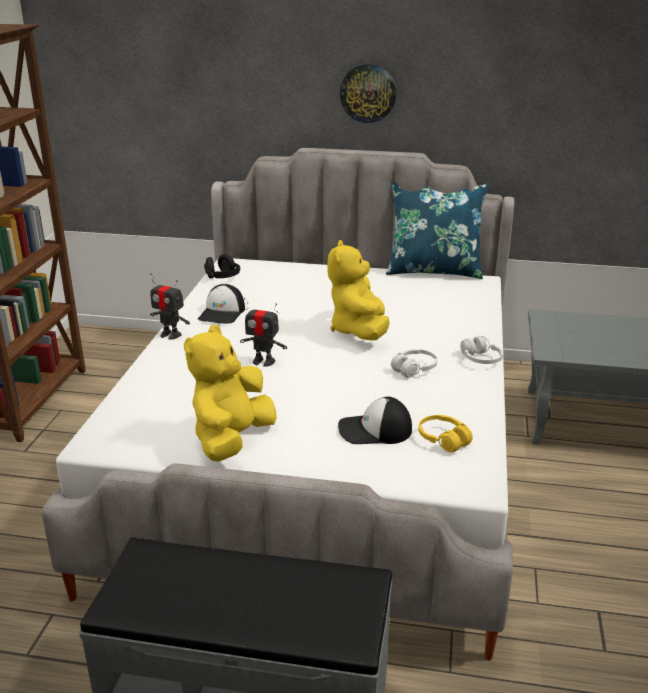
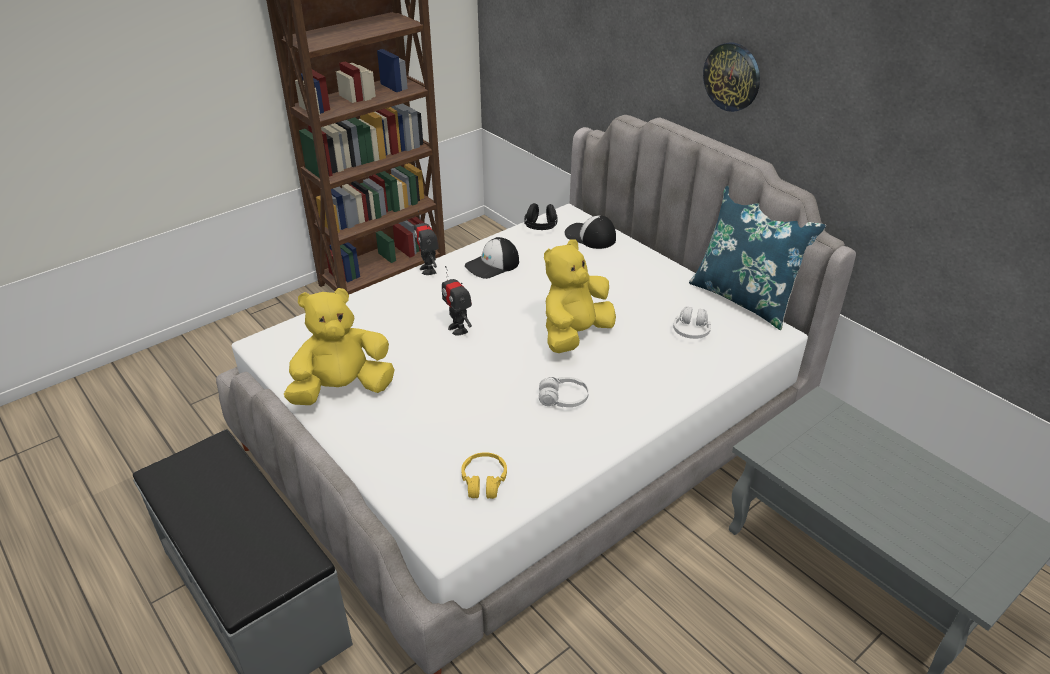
camera: 40 degrees right, 10 degrees up
cap [338,397,412,444] -> cap moved to [565,215,616,249]
white headphones [460,336,503,364] -> white headphones moved to [673,306,711,339]

